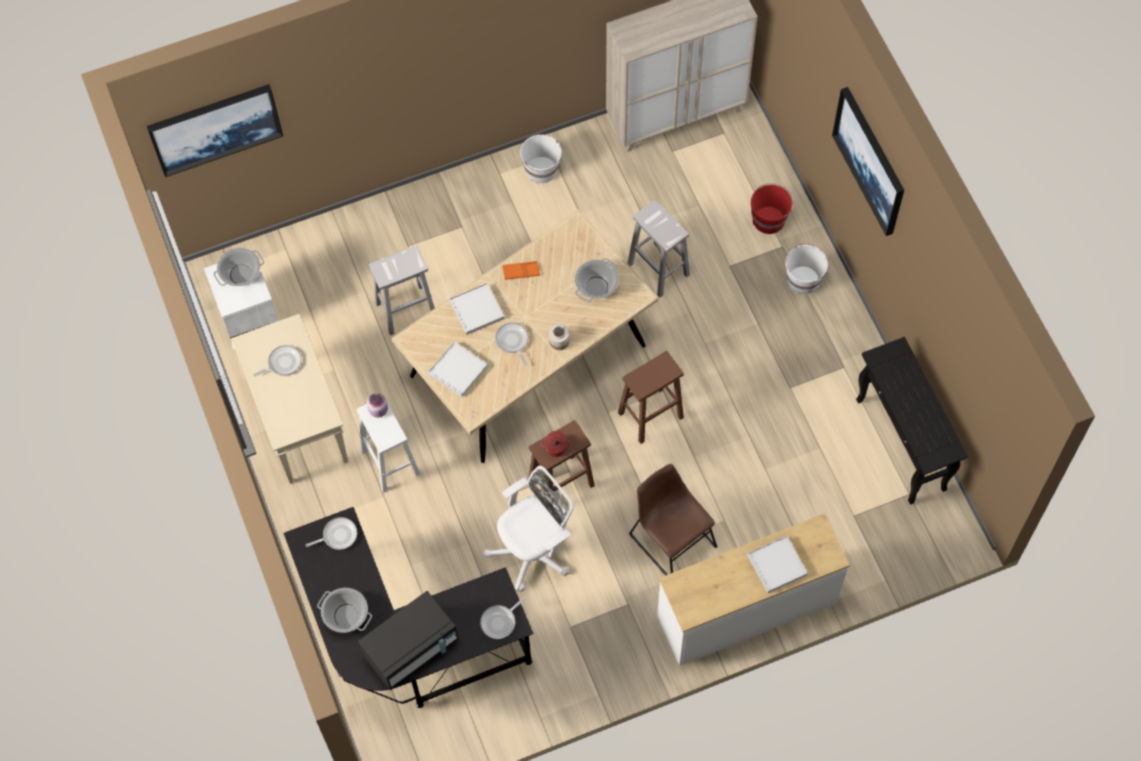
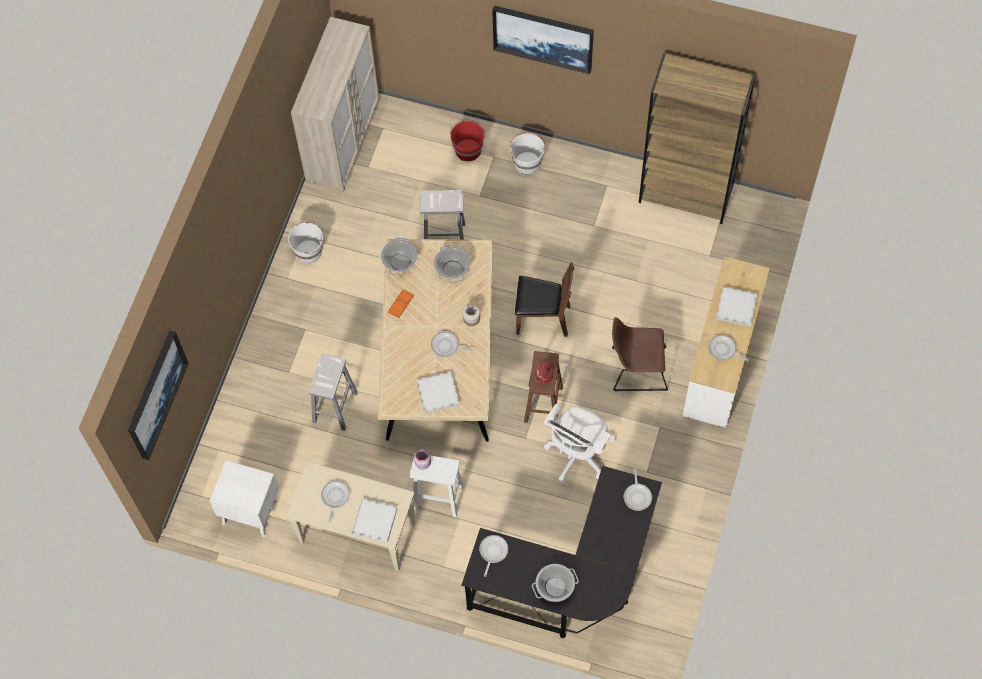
camera: 50 degrees left, 0 degrees up
cooking pot [213,248,264,286] -> cooking pot moved to [381,238,417,276]
black microwave [358,591,458,690] -> none
white tray [449,283,505,335] -> white tray moved to [352,499,397,543]
white office chair [483,466,574,592] -> white office chair turned 150 degrees counterclockwise [544,404,616,482]
brown stool [618,351,684,444] -> brown chair [515,262,574,337]
black console table [856,337,968,505] -> brown bookcase [639,53,755,224]
none -> frying pan [708,335,749,361]

